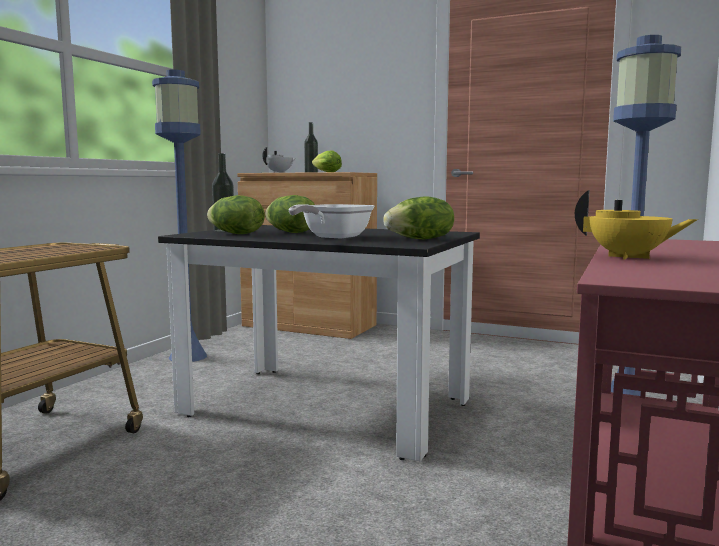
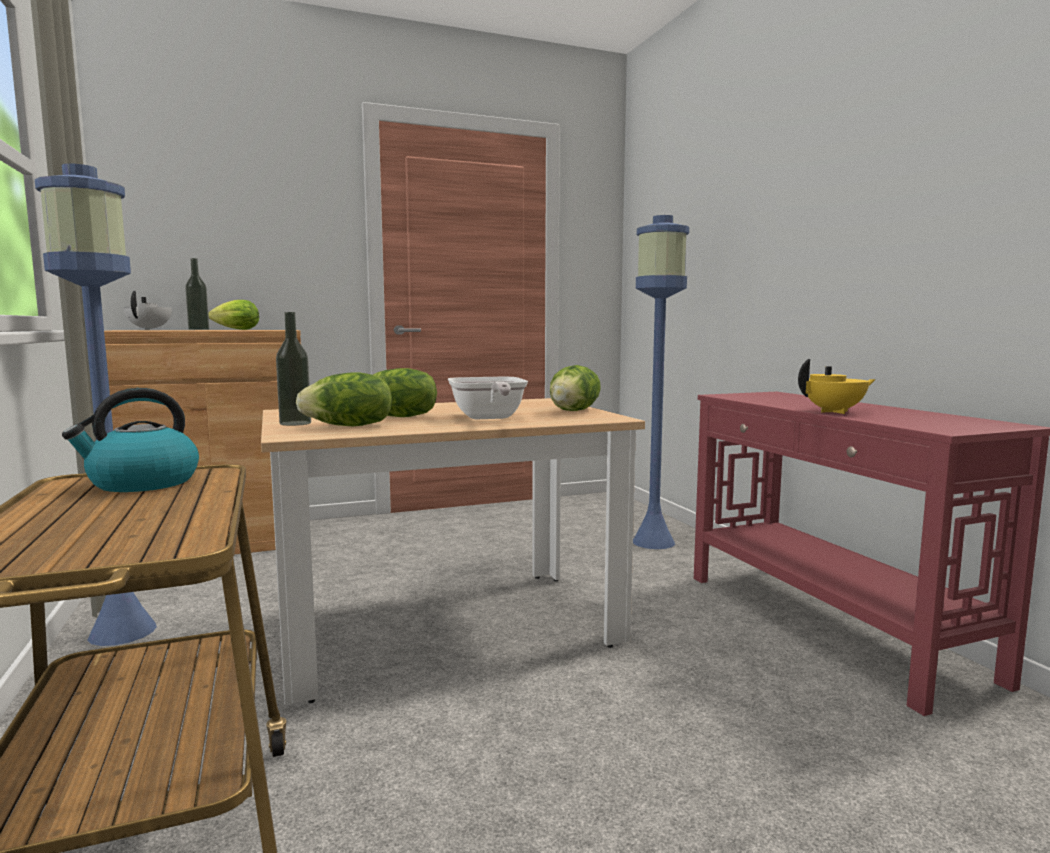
camera: 45 degrees left, 0 degrees up
black dining table [158,225,480,461] -> beige dining table [261,398,645,705]
none -> kettle [62,388,199,492]

